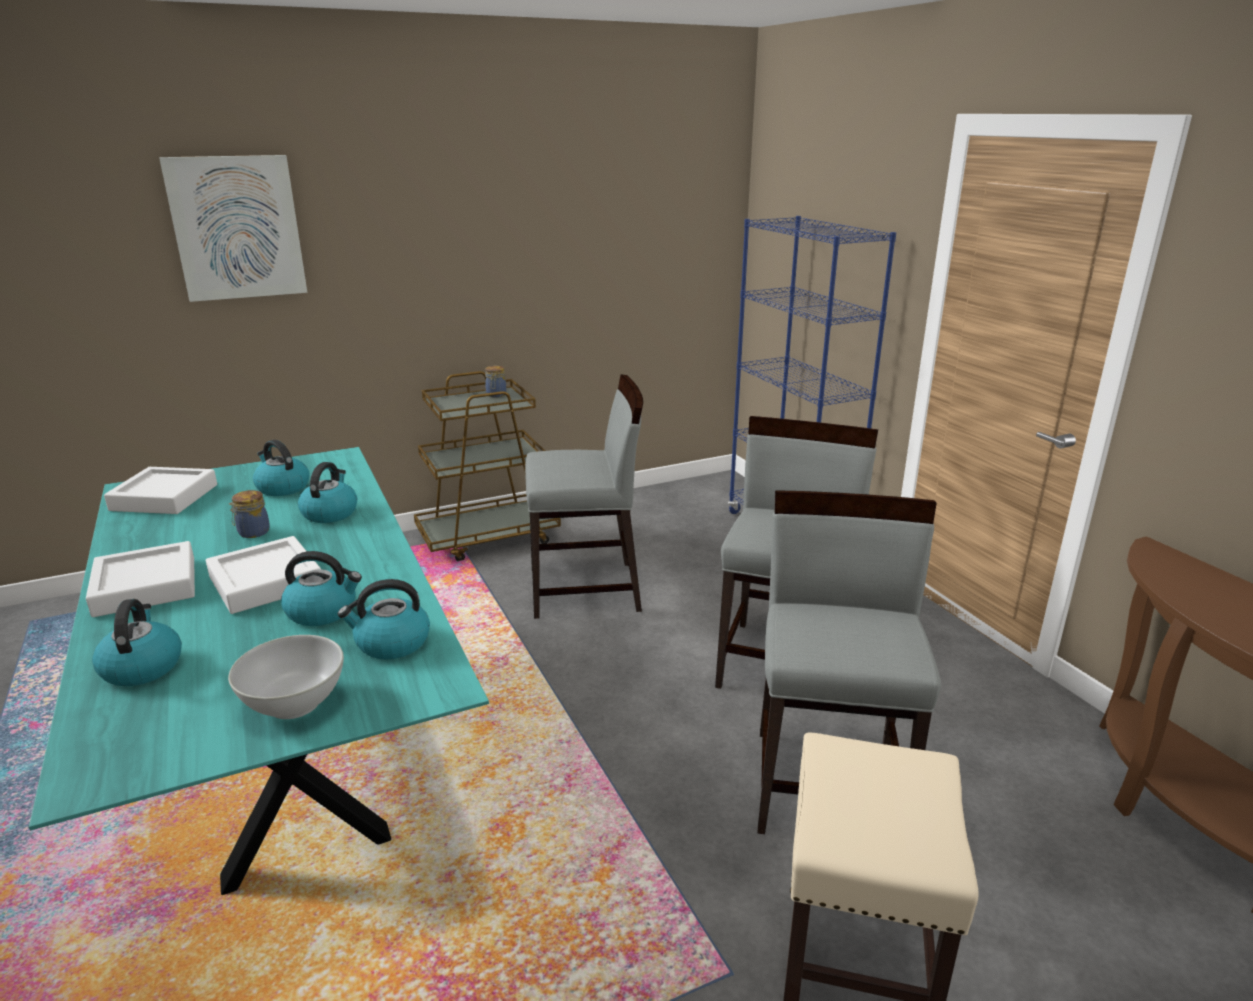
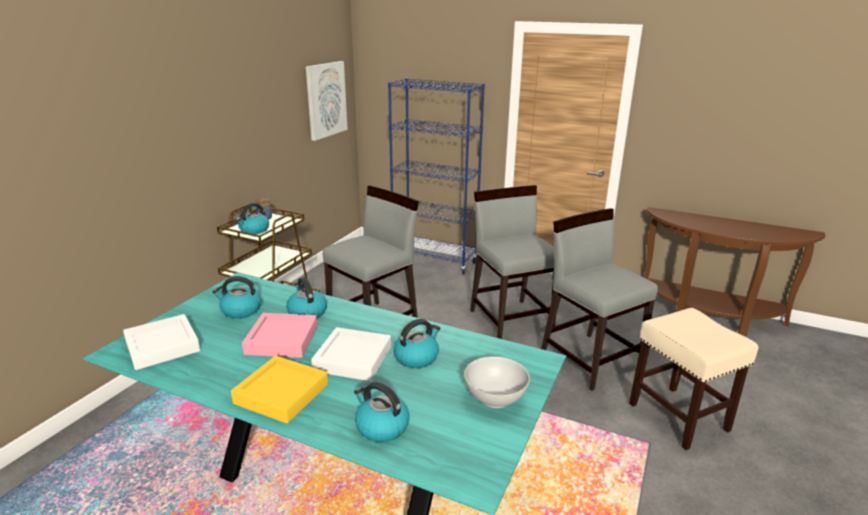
camera: 40 degrees left, 0 degrees up
white tray [86,541,195,617] -> yellow tray [231,356,328,423]
picture [159,155,307,302] -> picture moved to [306,61,348,141]
jar [229,490,270,538] -> pink tray [242,313,318,358]
kettle [338,579,430,660] -> kettle moved to [236,203,269,234]

